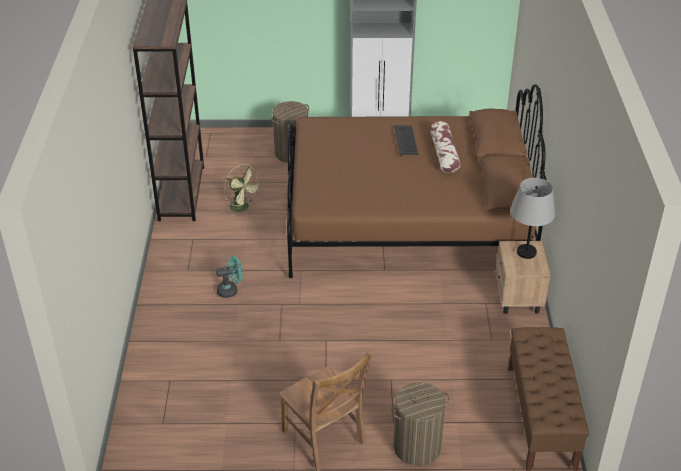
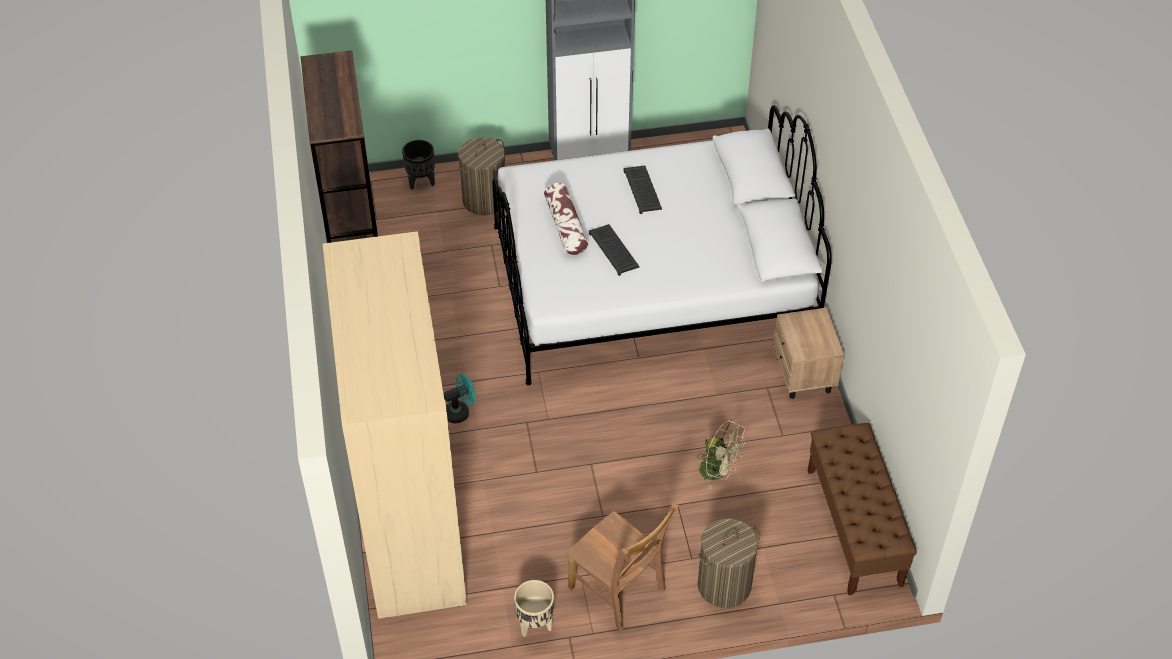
camera: 10 degrees left, 10 degrees up
green fan [224,164,263,217] -> green fan moved to [697,420,747,490]
brown bed [287,84,547,278] -> white bed [492,105,832,385]
pillow [430,121,460,173] -> pillow moved to [544,183,588,255]
grey table lamp [510,178,555,259] -> none
none -> beige wardrobe [323,231,467,619]
none -> black planter [402,140,435,190]
none -> beige planter [514,580,554,637]
none -> keyboard [589,224,640,276]

